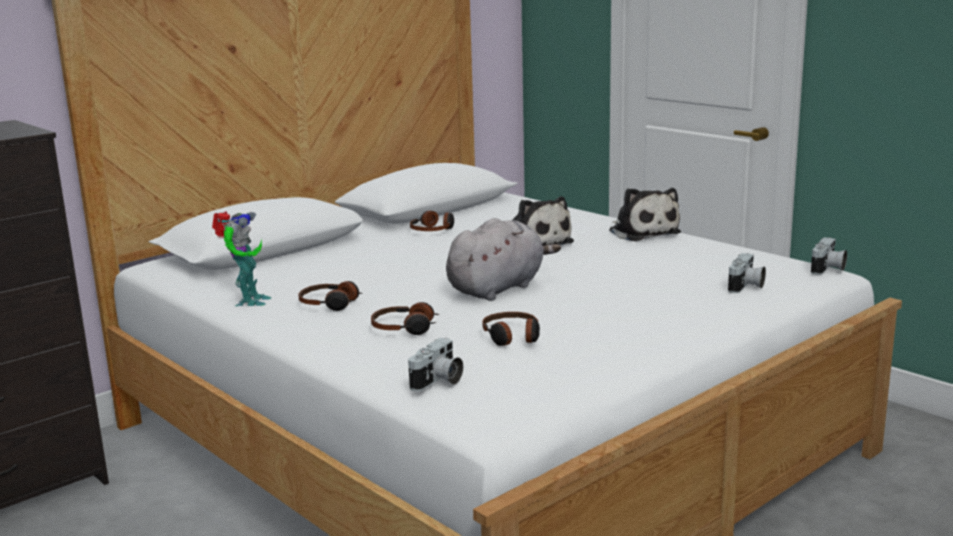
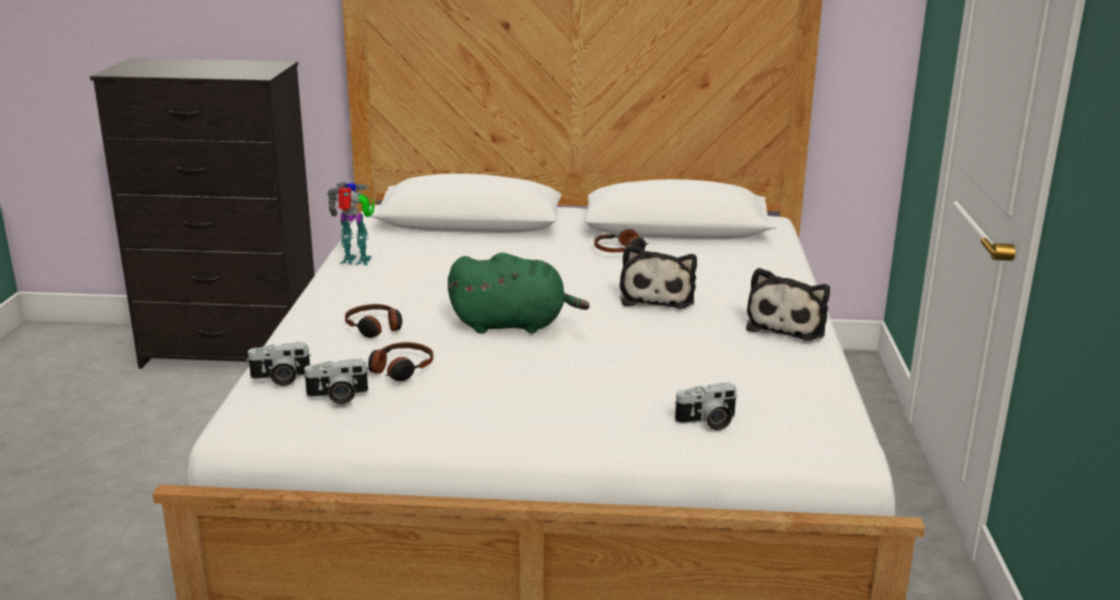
camera: 45 degrees right, 5 degrees up
toy robot [212,211,271,306] -> toy robot turned 135 degrees counterclockwise [327,182,375,266]
headphones [298,281,363,311] -> none
grey plush toy [446,218,561,301] -> green plush toy [448,253,590,334]
camera [811,237,847,275] -> camera moved to [303,359,369,405]

